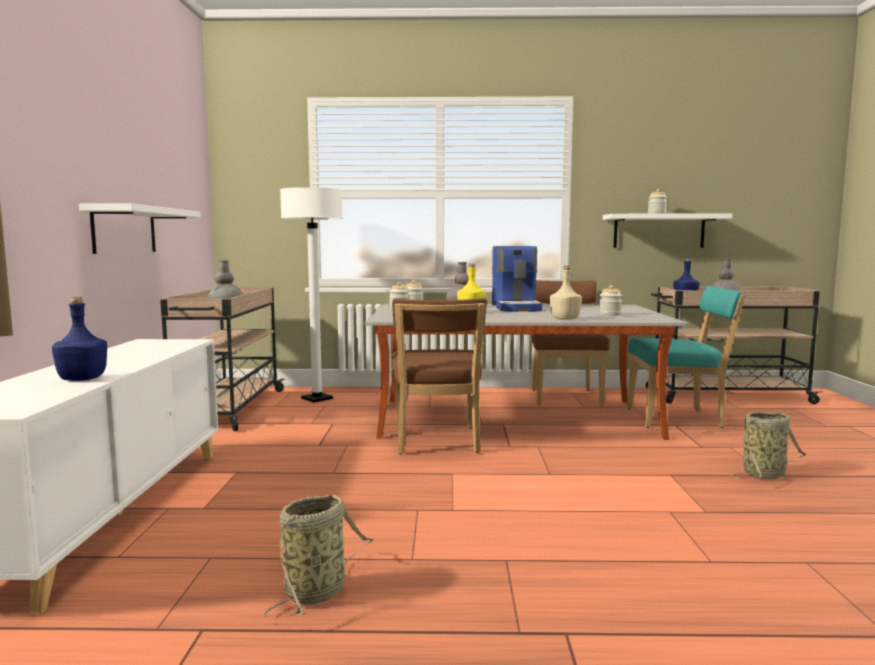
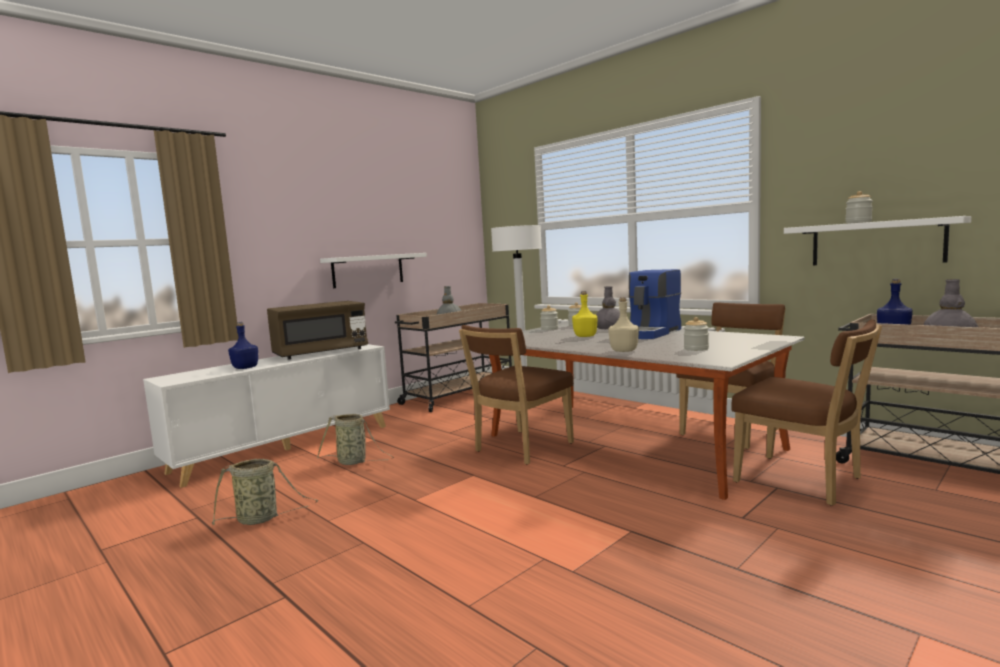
camera: 45 degrees right, 0 degrees up
turquoise chair [627,286,745,428] -> brown chair [731,319,882,506]
basket [732,412,805,479] -> basket moved to [317,414,394,465]
none -> brown microwave [267,301,368,360]

